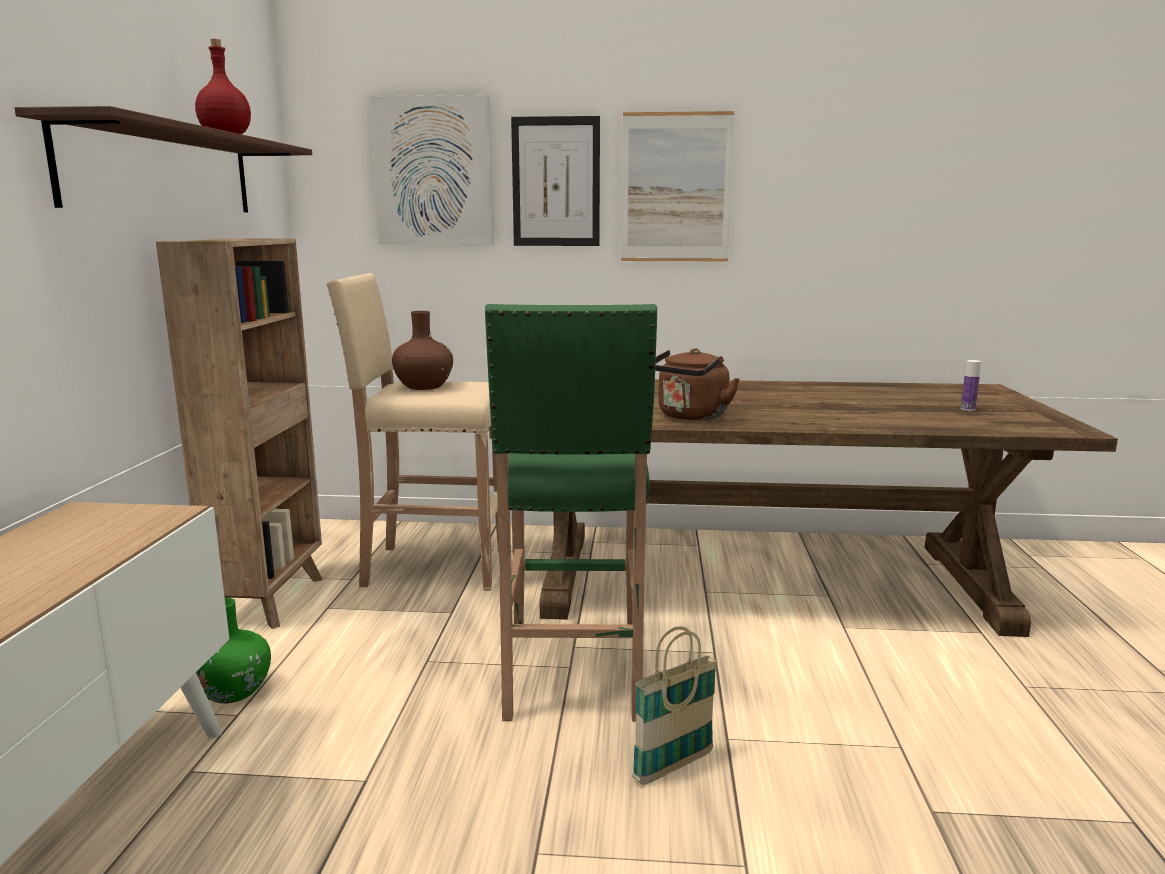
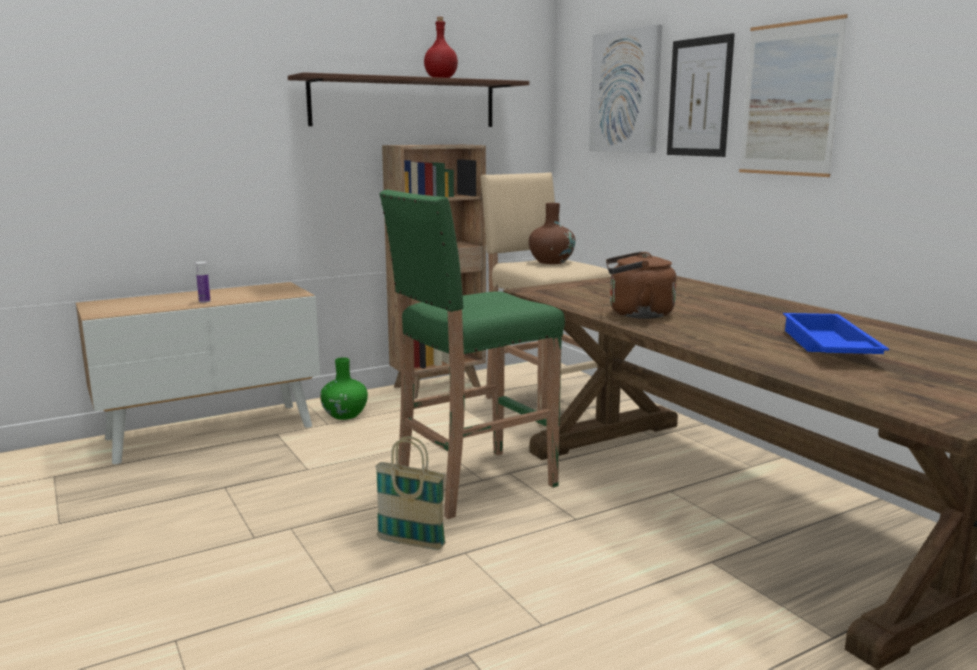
camera: 55 degrees right, 0 degrees up
bottle [961,360,981,411] -> bottle moved to [196,262,211,303]
none -> blue tray [783,313,889,354]

